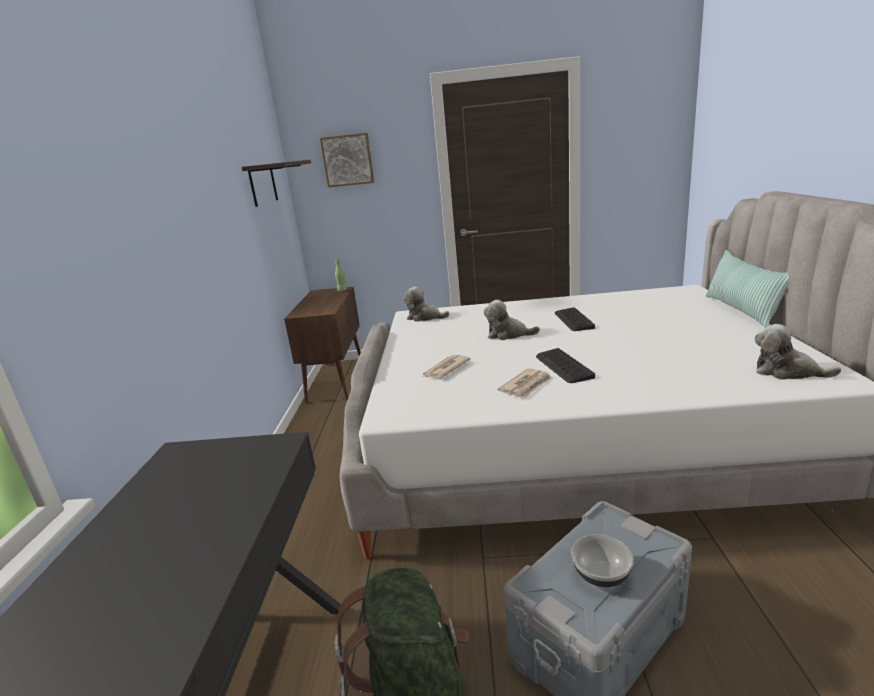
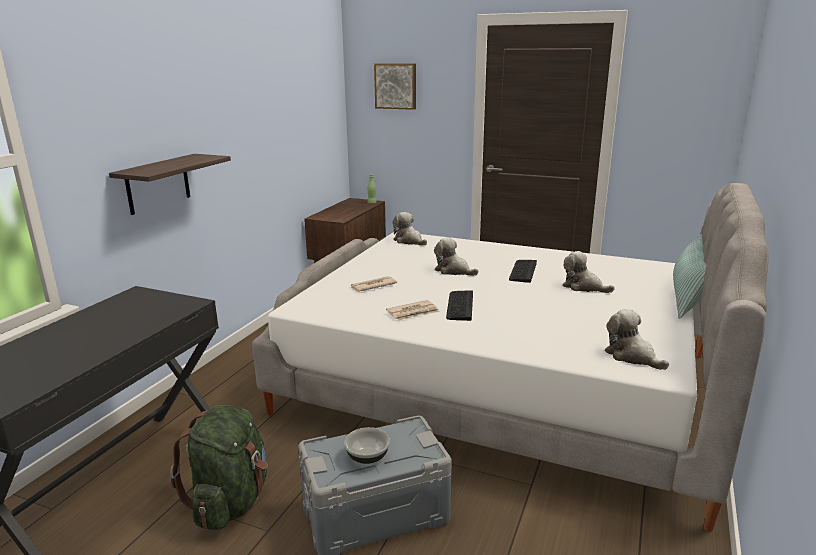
camera: 20 degrees right, 0 degrees up
shelf [242,160,311,207] -> shelf moved to [109,154,231,215]
none -> plush toy [562,251,615,293]

